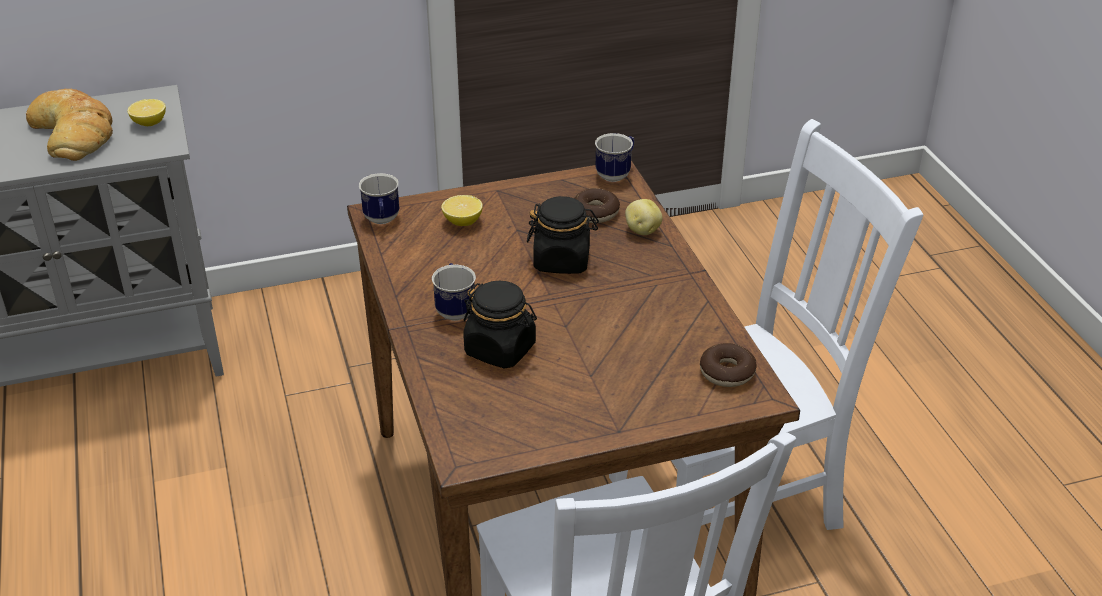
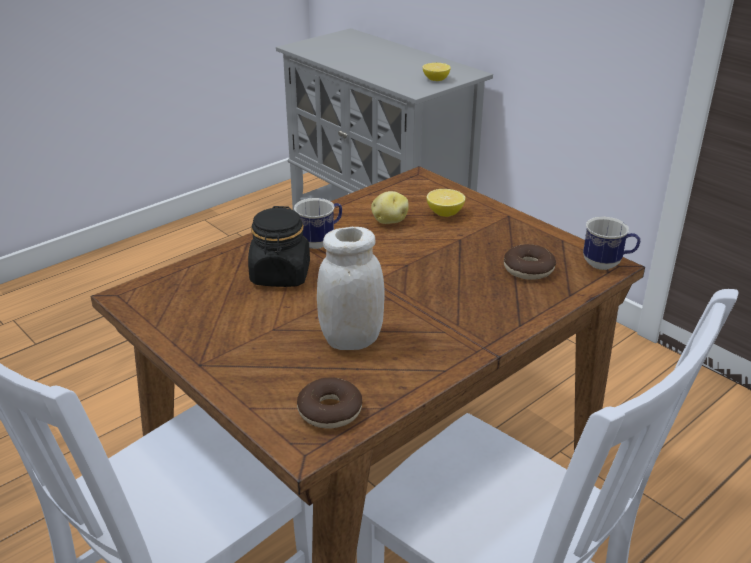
camera: 65 degrees right, 5 degrees down
bread [26,89,113,161] -> none
mug [359,173,399,224] -> none
black jar [527,196,599,274] -> none
potato [625,199,663,235] -> potato moved to [371,191,409,224]
none -> white jar [317,227,385,350]

